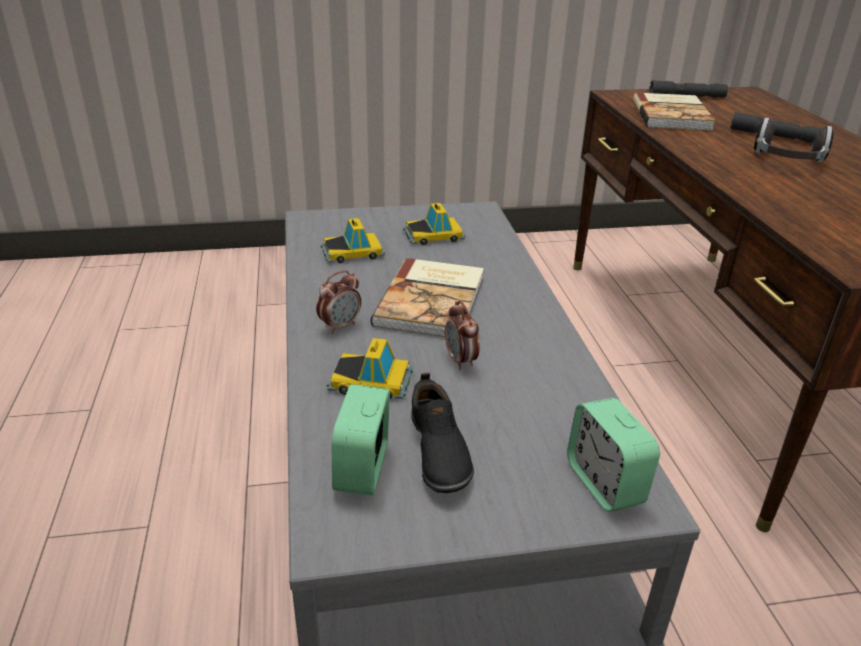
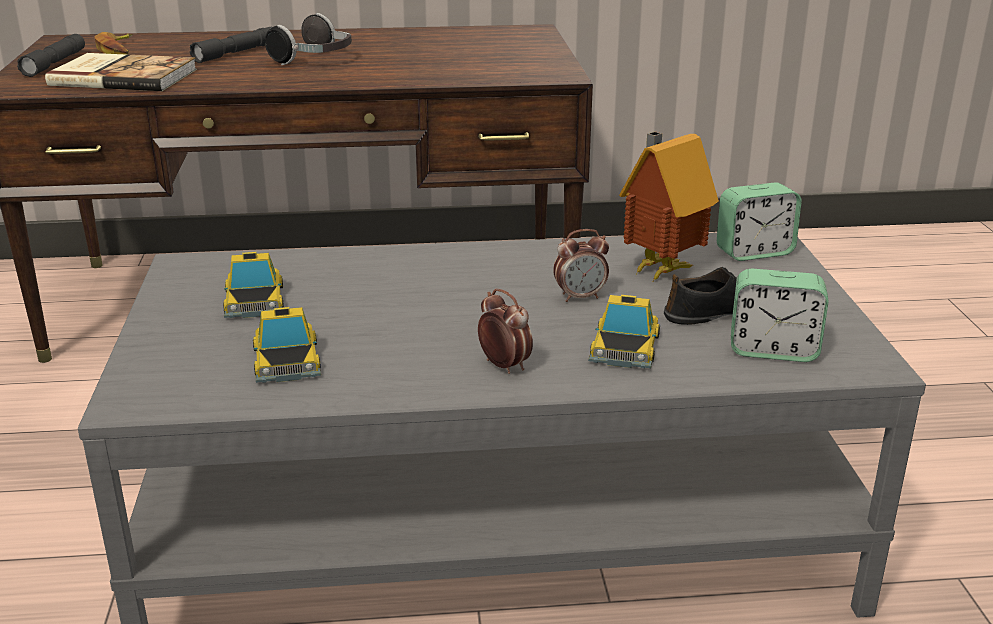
camera: 85 degrees left, 5 degrees down
book [371,258,484,338] -> none
none -> banana [94,32,133,55]
none -> toy house [619,131,719,281]

